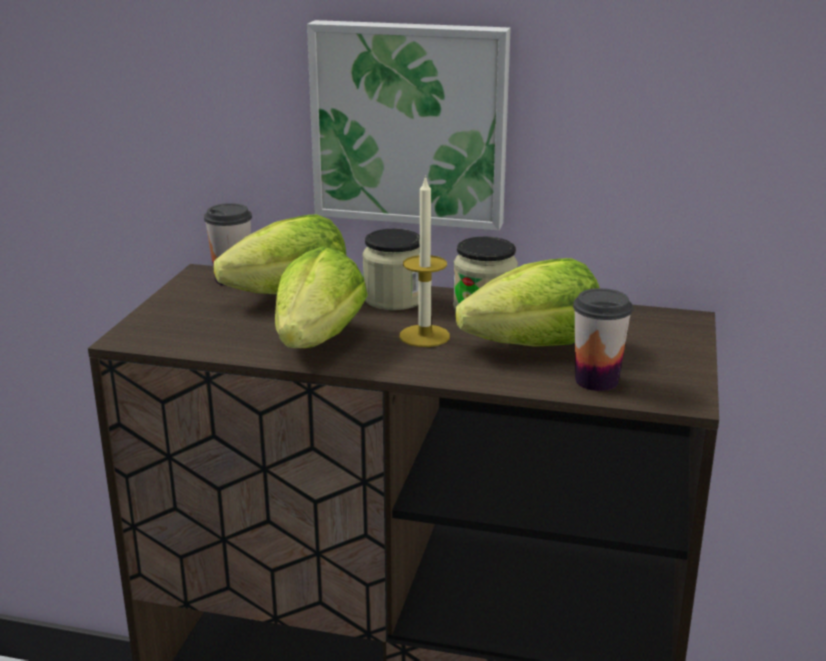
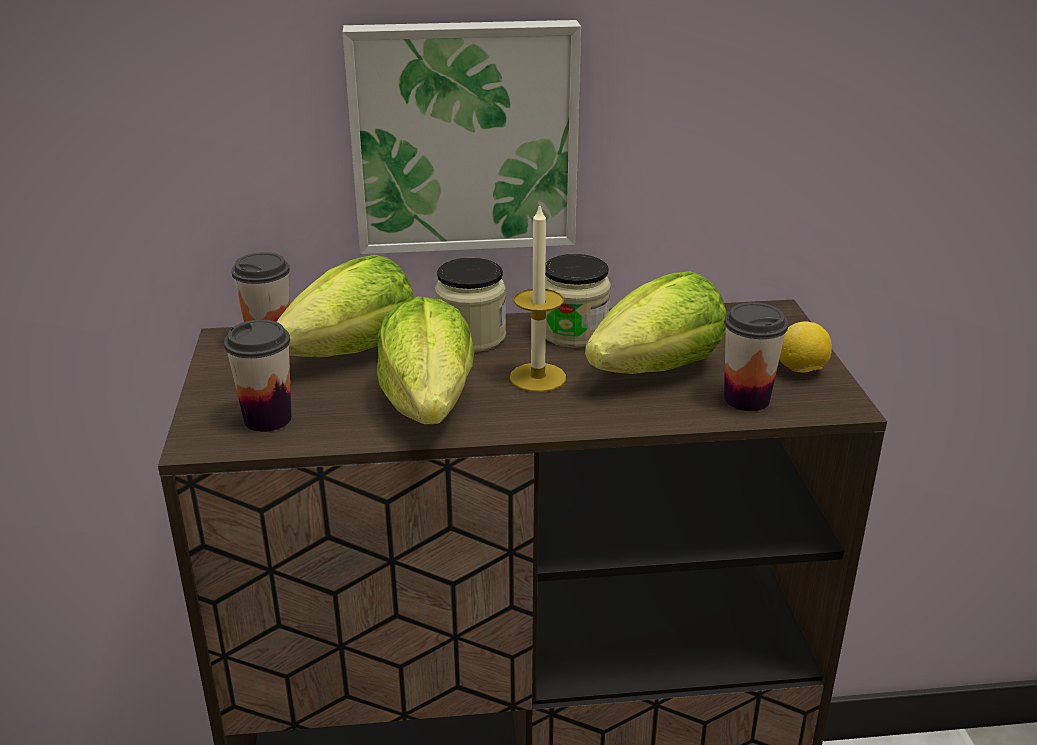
camera: 20 degrees left, 5 degrees up
none -> cup [224,319,291,432]
none -> lemon [779,322,832,372]

